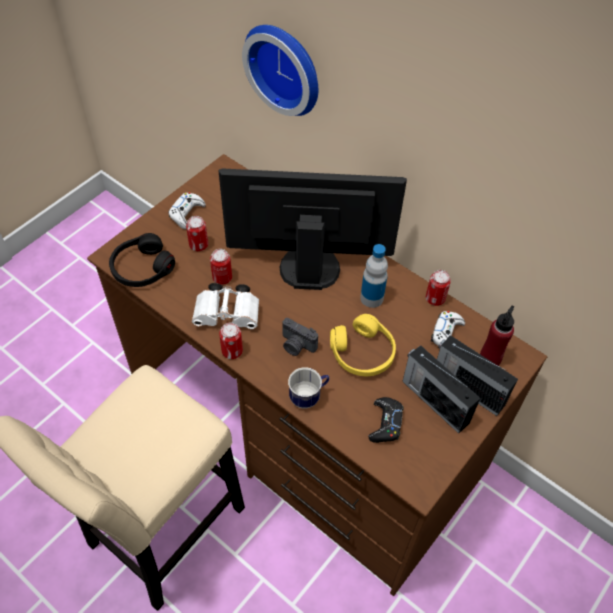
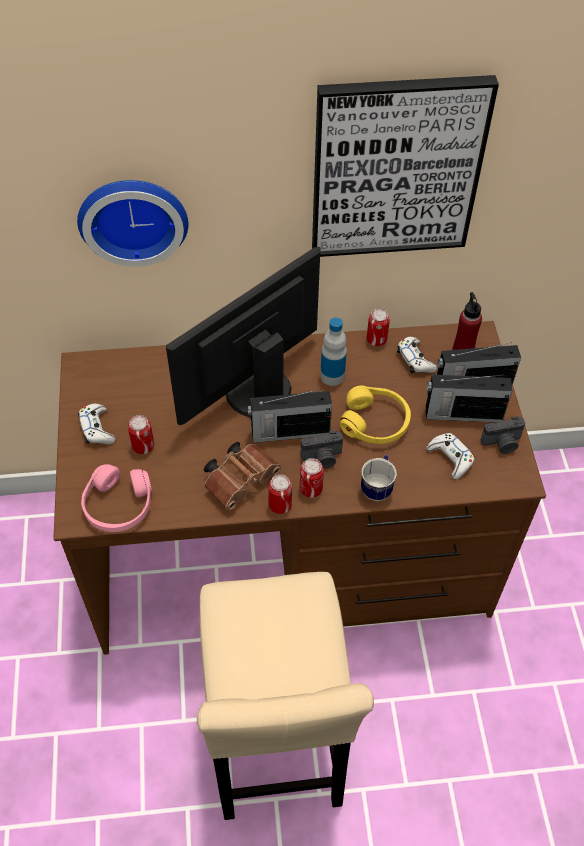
camera: 45 degrees left, 0 degrees up
black headphones [109,233,175,287] -> pink headphones [81,464,152,532]
white binoculars [192,283,259,329] -> brown binoculars [204,442,281,510]
can [210,249,232,285] -> can moved to [300,458,324,498]
black game controller [369,397,403,443] -> white game controller [426,433,474,479]
none -> radio [247,389,332,443]
none -> picture [312,75,499,257]
none -> camera [481,416,525,454]

